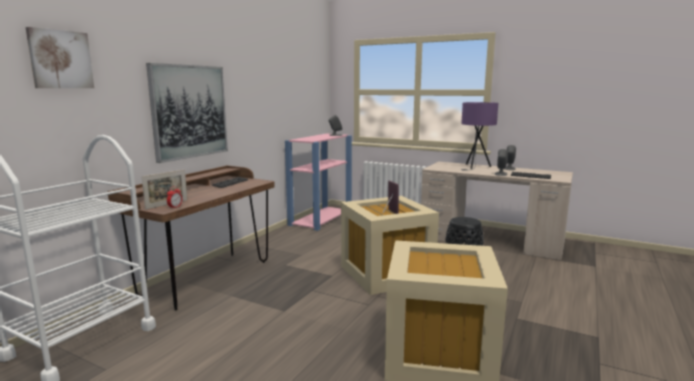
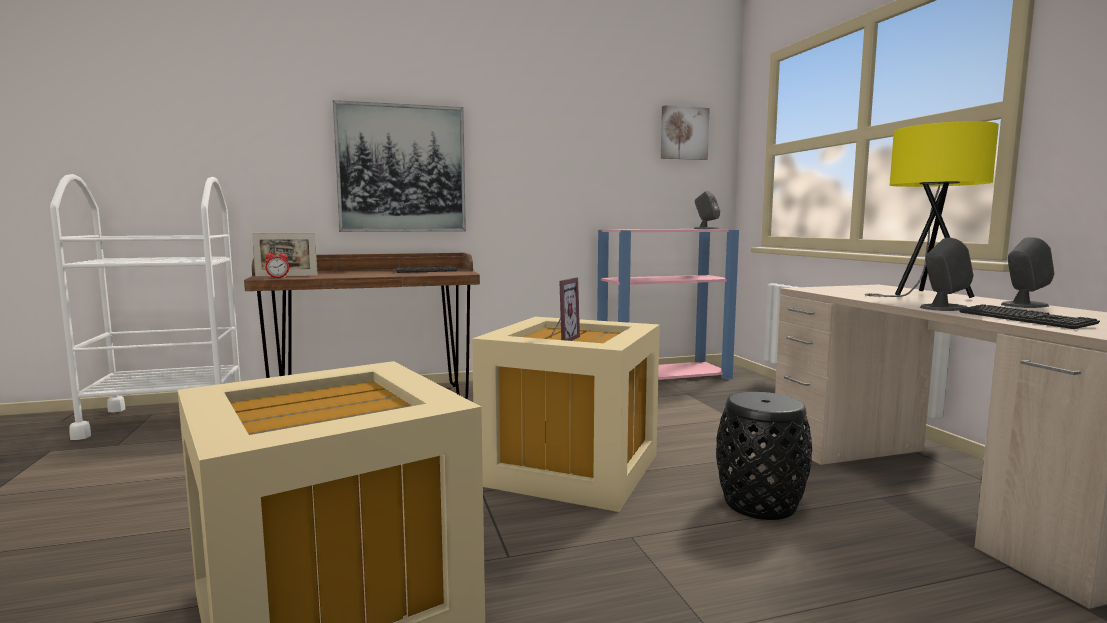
camera: 45 degrees right, 5 degrees down
picture [25,27,94,88] -> picture moved to [661,105,710,160]
purple table lamp [461,102,498,171] -> yellow table lamp [865,121,999,298]

